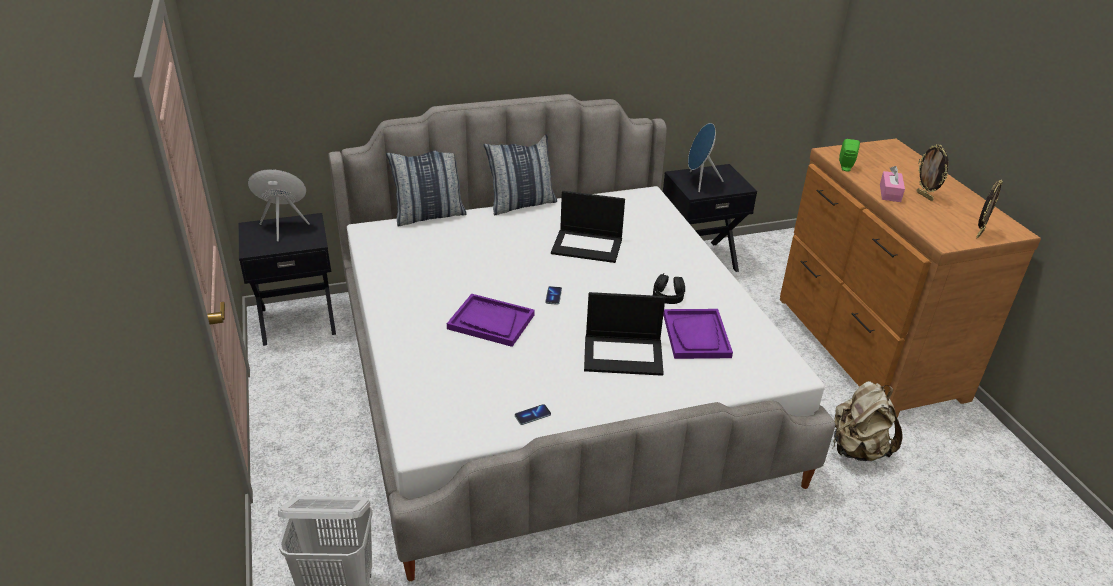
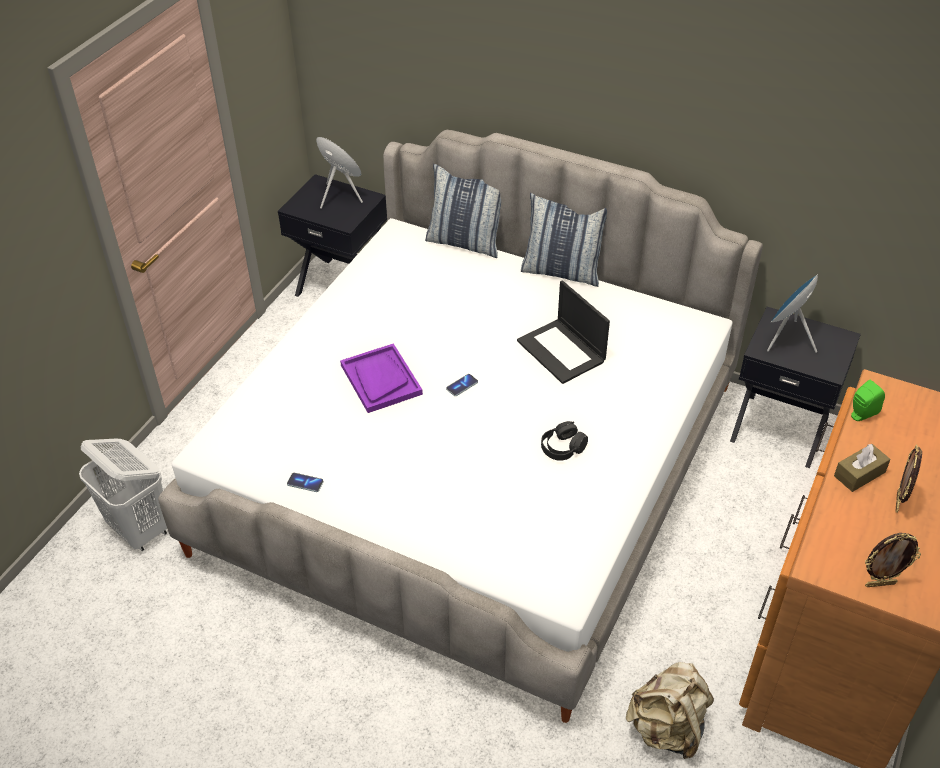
camera: 45 degrees right, 10 degrees up
laptop [584,292,665,376] -> none
purple tray [663,309,733,359] -> none
pink tissue box [880,166,905,202] -> brown tissue box [834,444,891,492]

